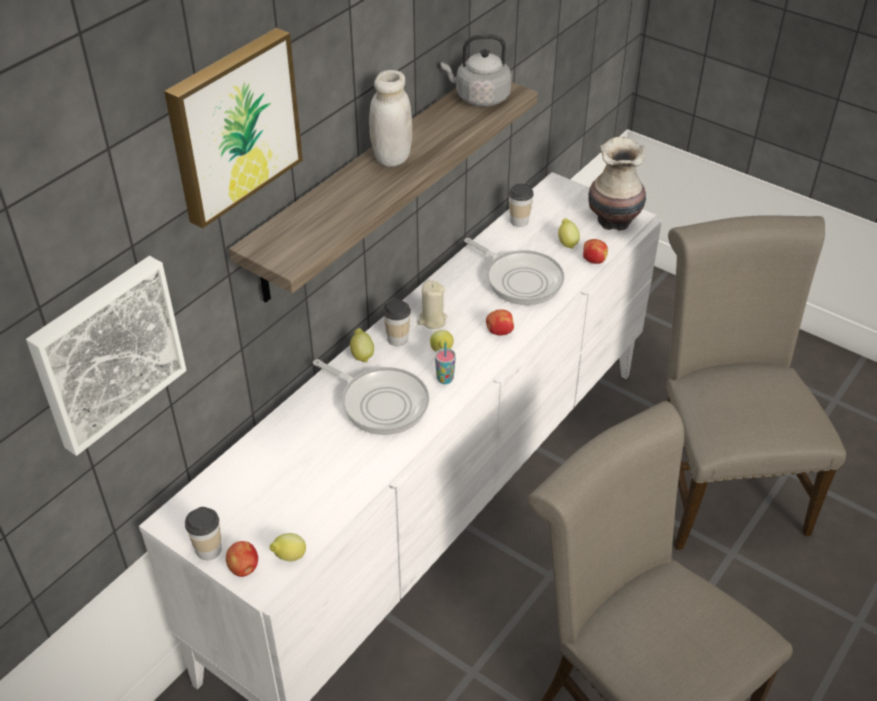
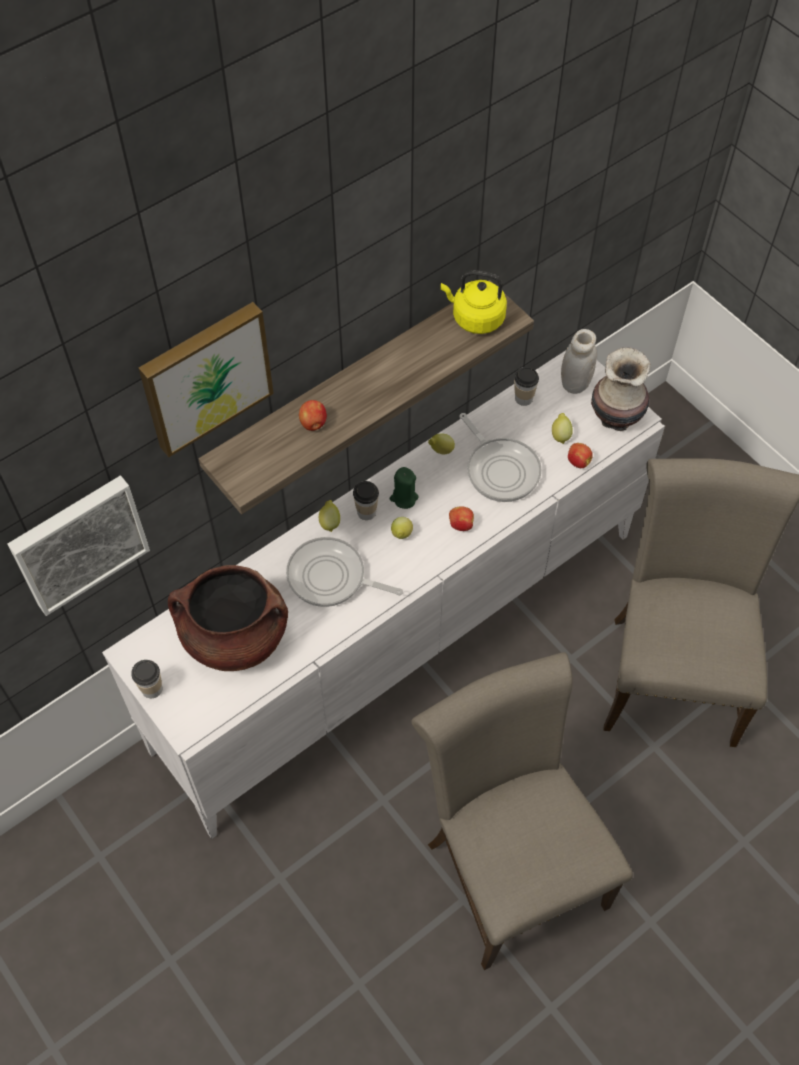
camera: 15 degrees right, 15 degrees up
apple [226,541,258,577] -> apple moved to [299,400,327,431]
lemon [270,533,306,561] -> lemon moved to [428,433,455,454]
frying pan [313,359,429,435] -> frying pan turned 150 degrees clockwise [286,537,403,607]
white jar [369,70,412,167] -> white jar moved to [561,329,597,394]
beige candle [418,280,447,329] -> green candle [390,467,418,509]
cup [435,342,456,384] -> none
grey kettle [441,34,512,107] -> yellow kettle [441,270,507,334]
none -> brown cooking pot [168,565,288,671]

